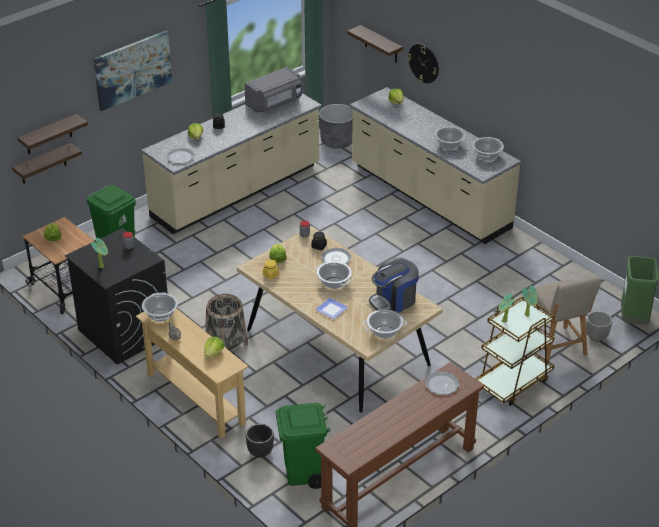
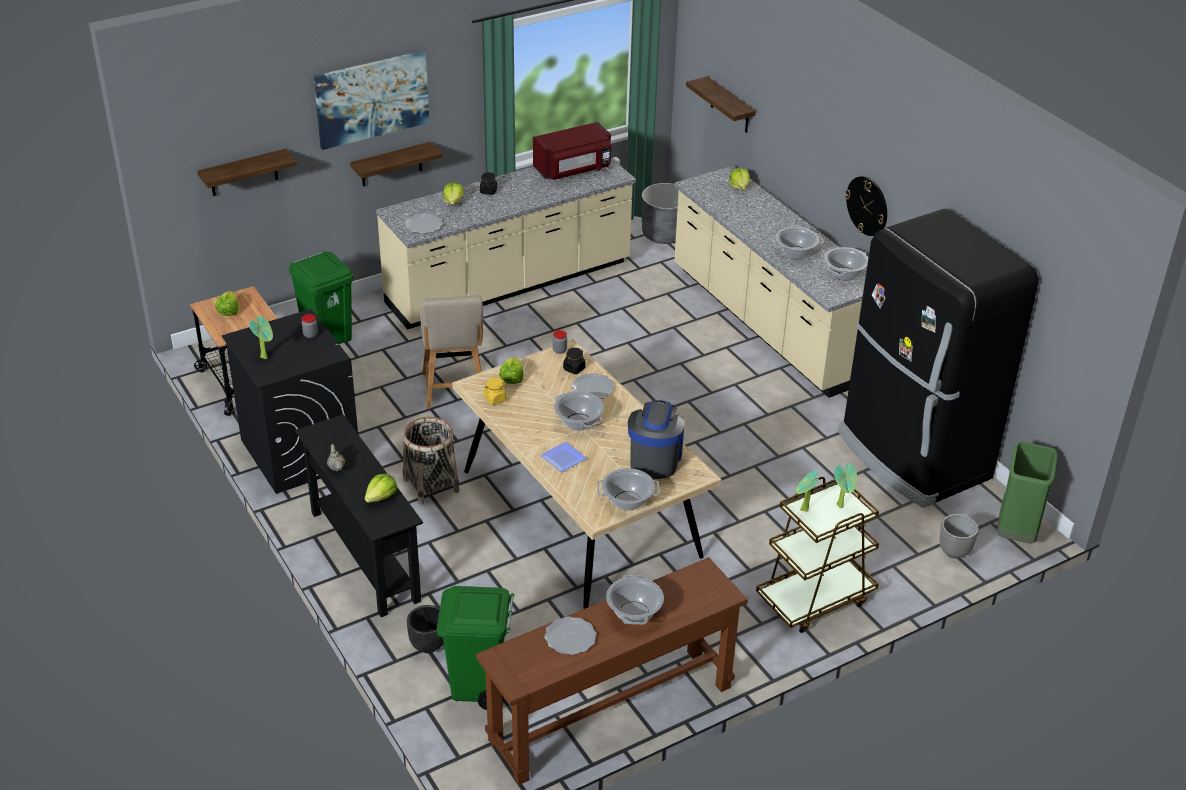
camera: 10 degrees right, 0 degrees up
shelf [12,143,82,184] -> shelf moved to [350,142,442,186]
beige console table [136,308,248,438] -> black console table [295,414,423,617]
cooking pot [142,292,178,322] -> cooking pot moved to [606,575,664,624]
grey microwave [244,67,302,113] -> red microwave [533,122,611,180]
coffee machine [369,258,419,313] -> coffee machine turned 120 degrees clockwise [628,400,685,479]
wall clock [408,44,439,83] -> wall clock moved to [845,176,887,236]
plate [425,371,459,395] -> plate moved to [544,616,597,655]
beige chair [534,276,601,364] -> beige chair moved to [420,295,483,409]
none -> black fridge [838,209,1038,508]

